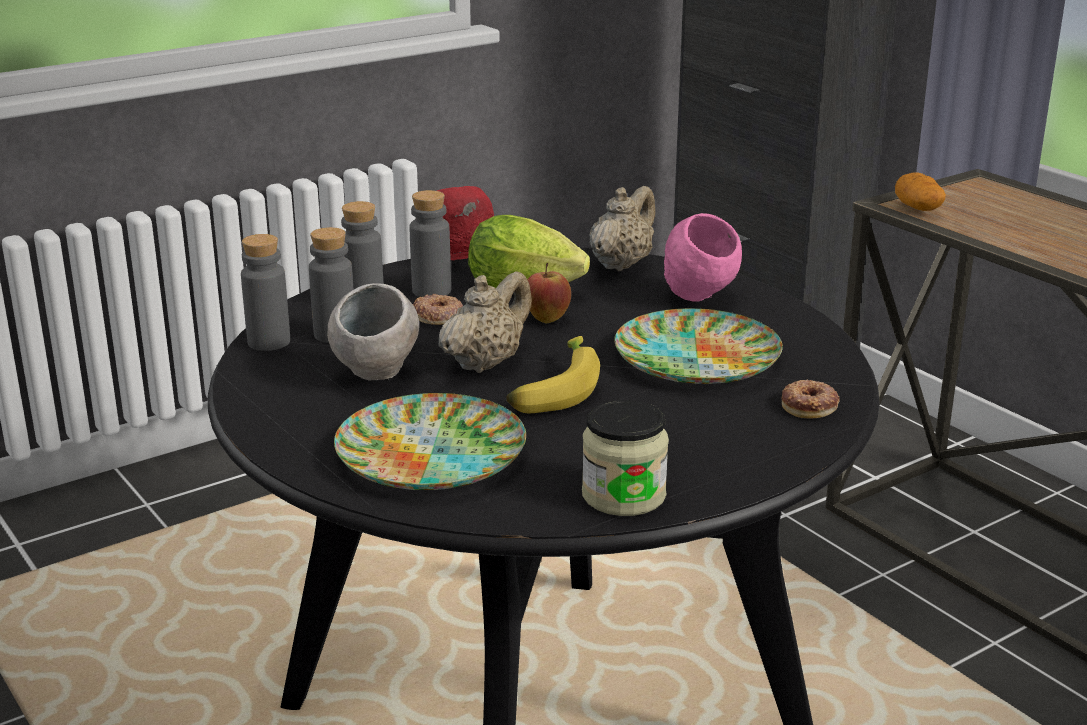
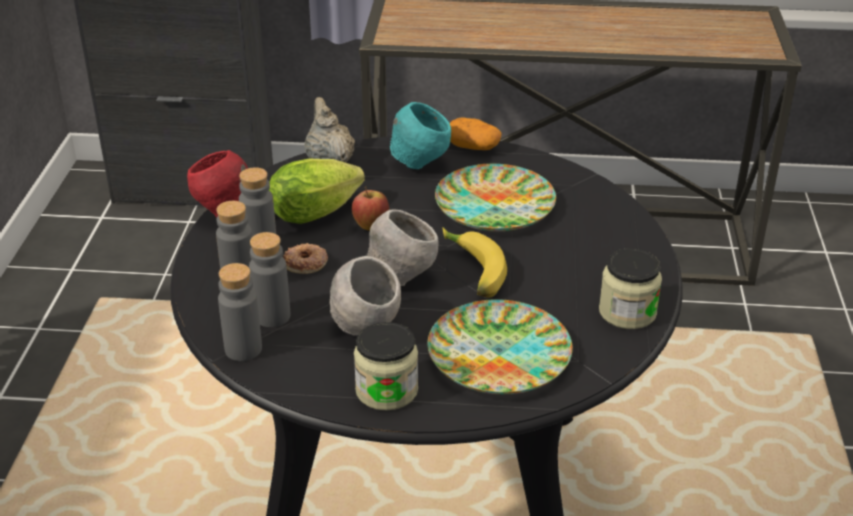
camera: 50 degrees left, 10 degrees up
beige teapot [439,271,532,373] -> grey bowl [367,209,439,286]
pink bowl [664,213,742,302] -> turquoise bowl [390,102,451,169]
donut [782,380,840,418] -> none
potato [895,172,946,211] -> potato moved to [450,118,502,150]
none -> jar [354,322,418,411]

